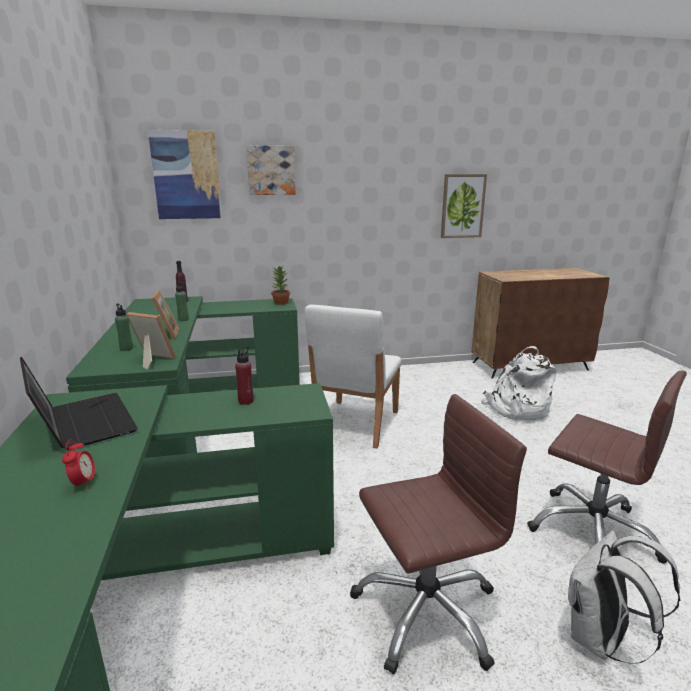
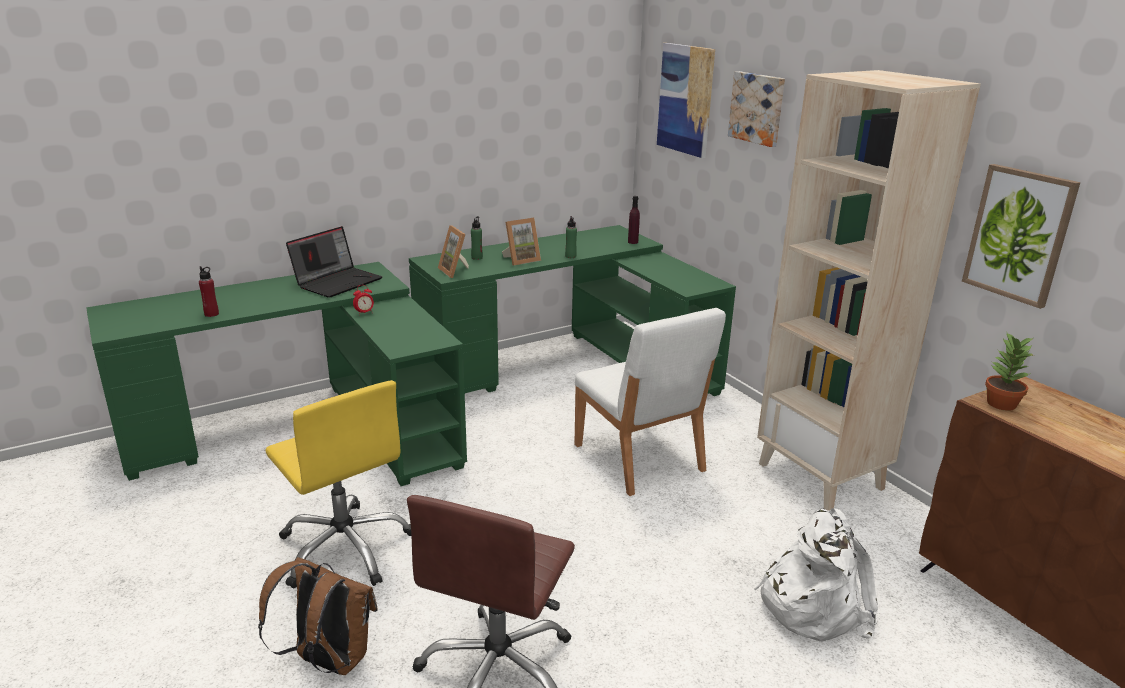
camera: 70 degrees right, 5 degrees up
alarm clock [62,440,96,489] -> alarm clock moved to [353,285,374,315]
picture frame [126,312,176,370] -> picture frame turned 150 degrees clockwise [438,225,469,278]
red bottle [235,347,254,405] -> red bottle moved to [199,266,219,317]
potted plant [271,266,290,305] -> potted plant moved to [985,331,1033,411]
white chair [305,305,401,448] -> white chair turned 120 degrees counterclockwise [575,308,726,496]
brown office chair [350,394,527,675] -> yellow office chair [265,380,411,588]
white backpack [568,531,680,664] -> brown backpack [258,557,378,675]
none -> beige bookcase [757,70,981,511]

